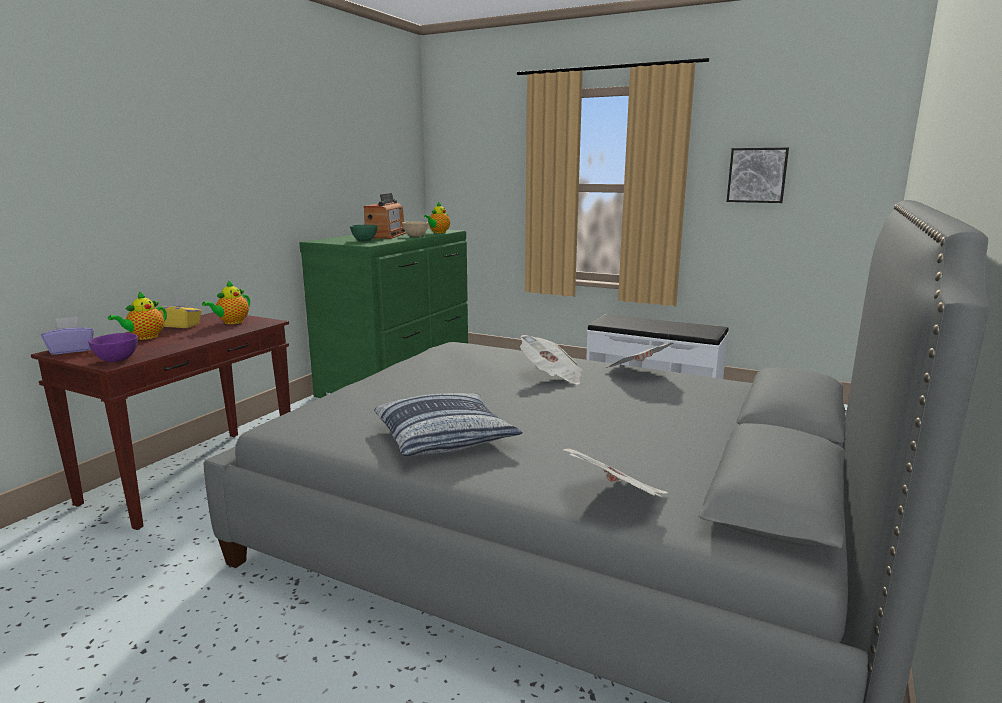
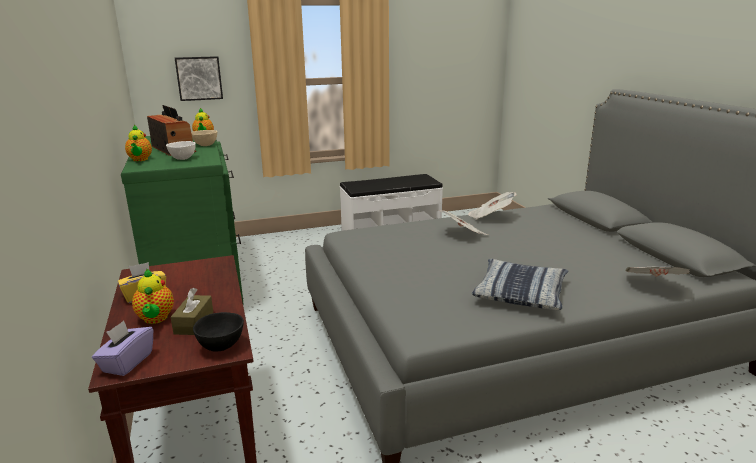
camera: 45 degrees left, 5 degrees up
purple bowl [88,333,138,362] -> black bowl [193,312,244,352]
teapot [202,280,250,324] -> teapot moved to [125,125,152,161]
green bowl [350,225,378,241] -> white bowl [166,141,196,160]
picture [727,148,789,203] -> picture moved to [175,56,223,101]
none -> brown tissue box [171,288,213,335]

